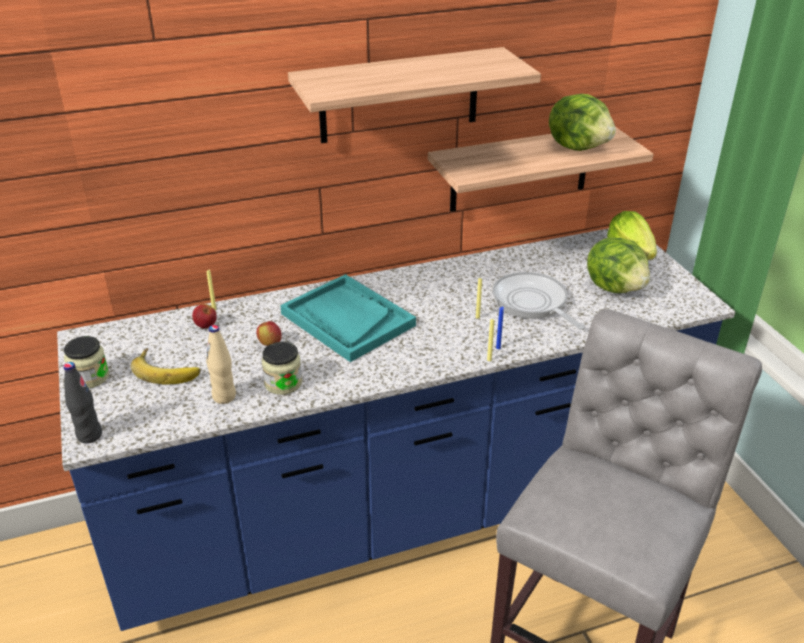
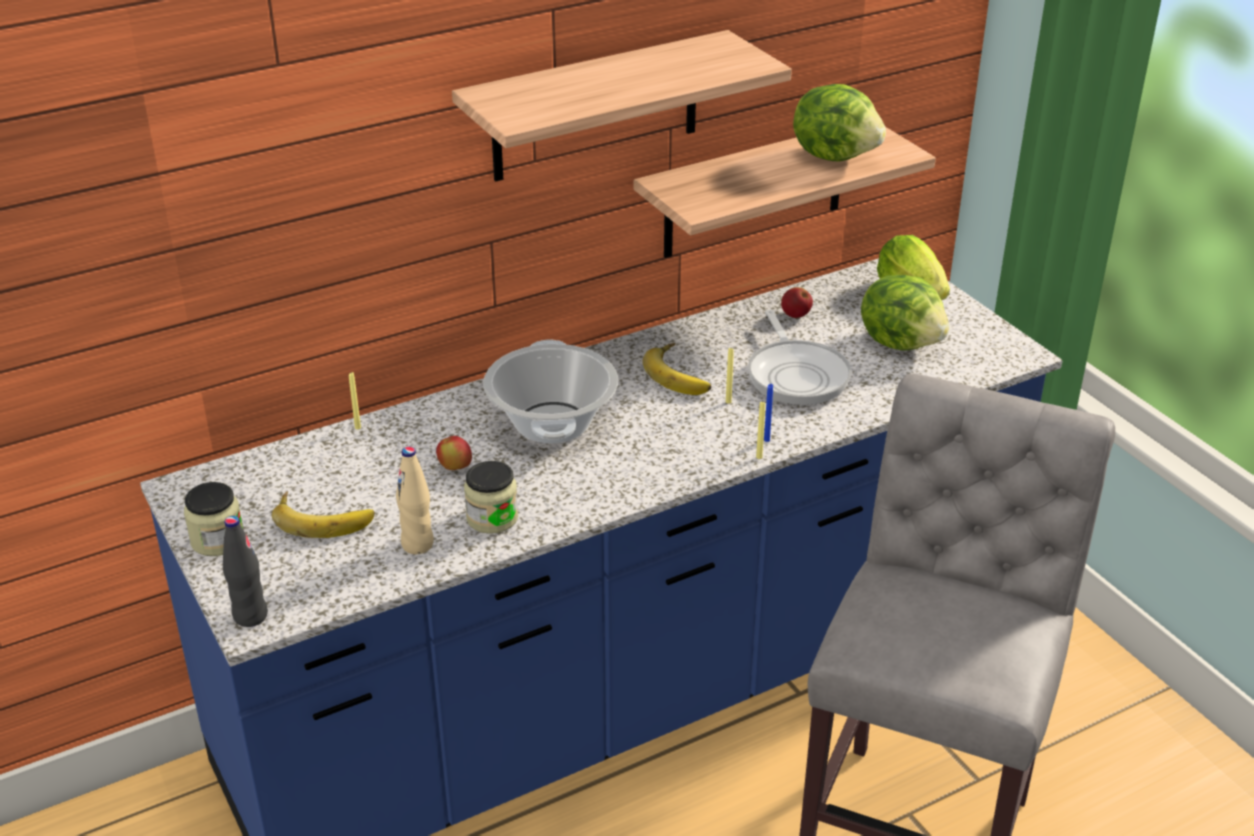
camera: 10 degrees left, 0 degrees up
apple [192,304,217,329] -> apple moved to [781,287,813,318]
turquoise tray [280,274,416,362] -> cooking pot [483,340,618,443]
frying pan [493,272,585,330] -> frying pan turned 150 degrees counterclockwise [748,310,851,405]
none -> banana [643,343,711,395]

